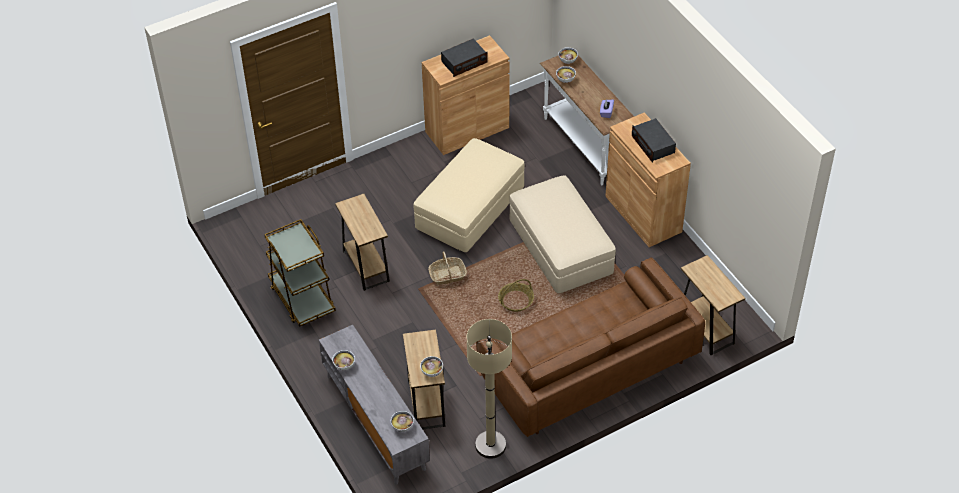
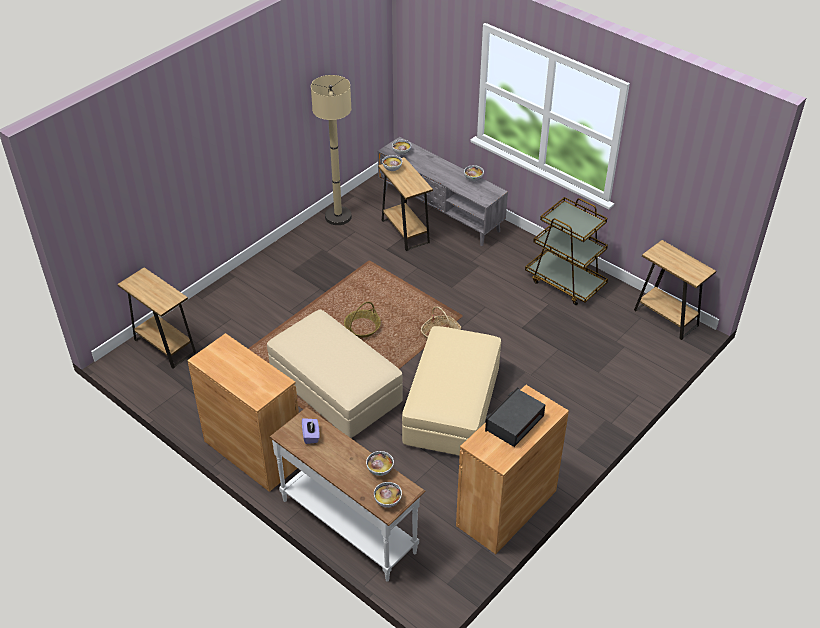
camera: 160 degrees right, 5 degrees down
brown side table [335,194,390,291] -> brown side table moved to [634,240,716,340]
brown sofa [476,257,705,437] -> none
radio [632,118,676,163] -> none

